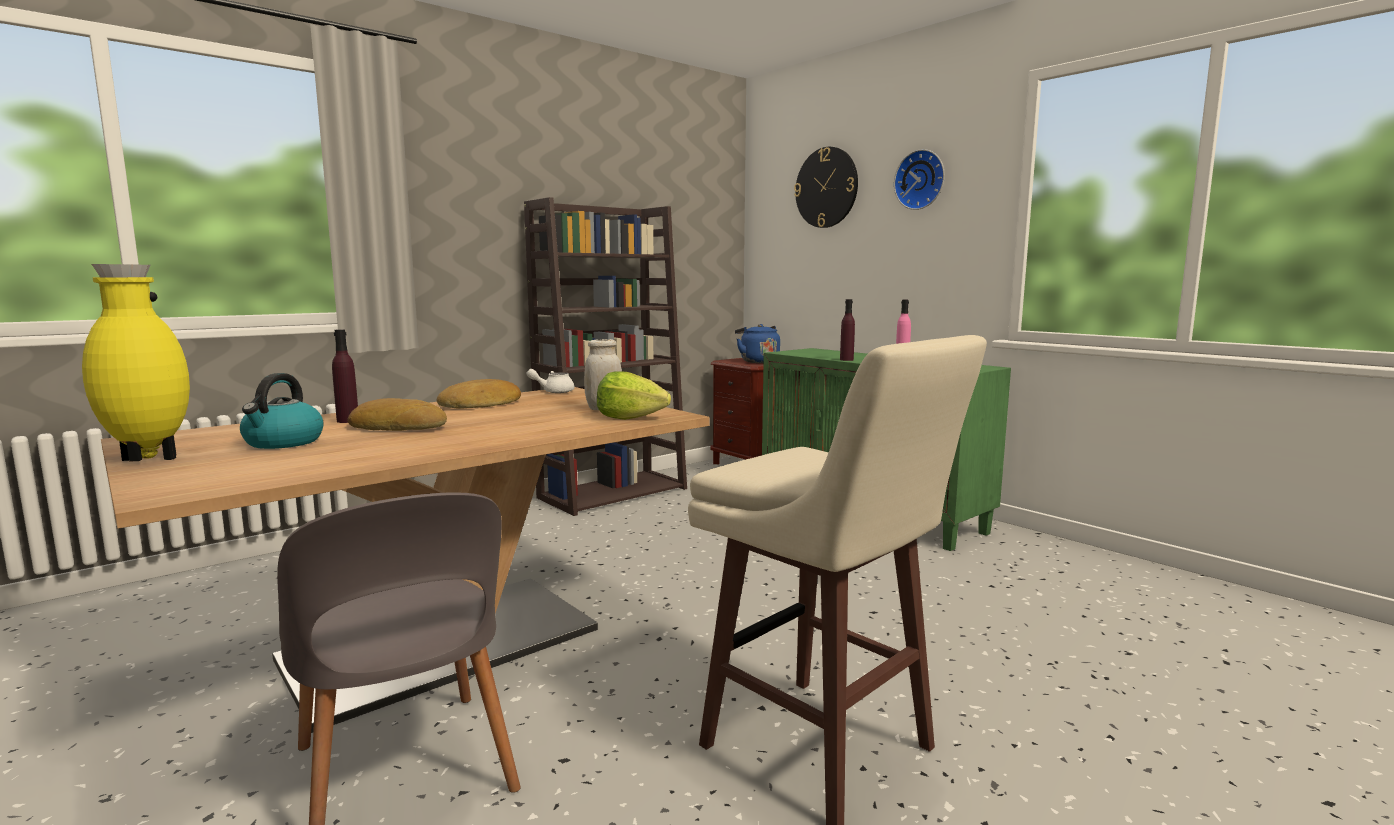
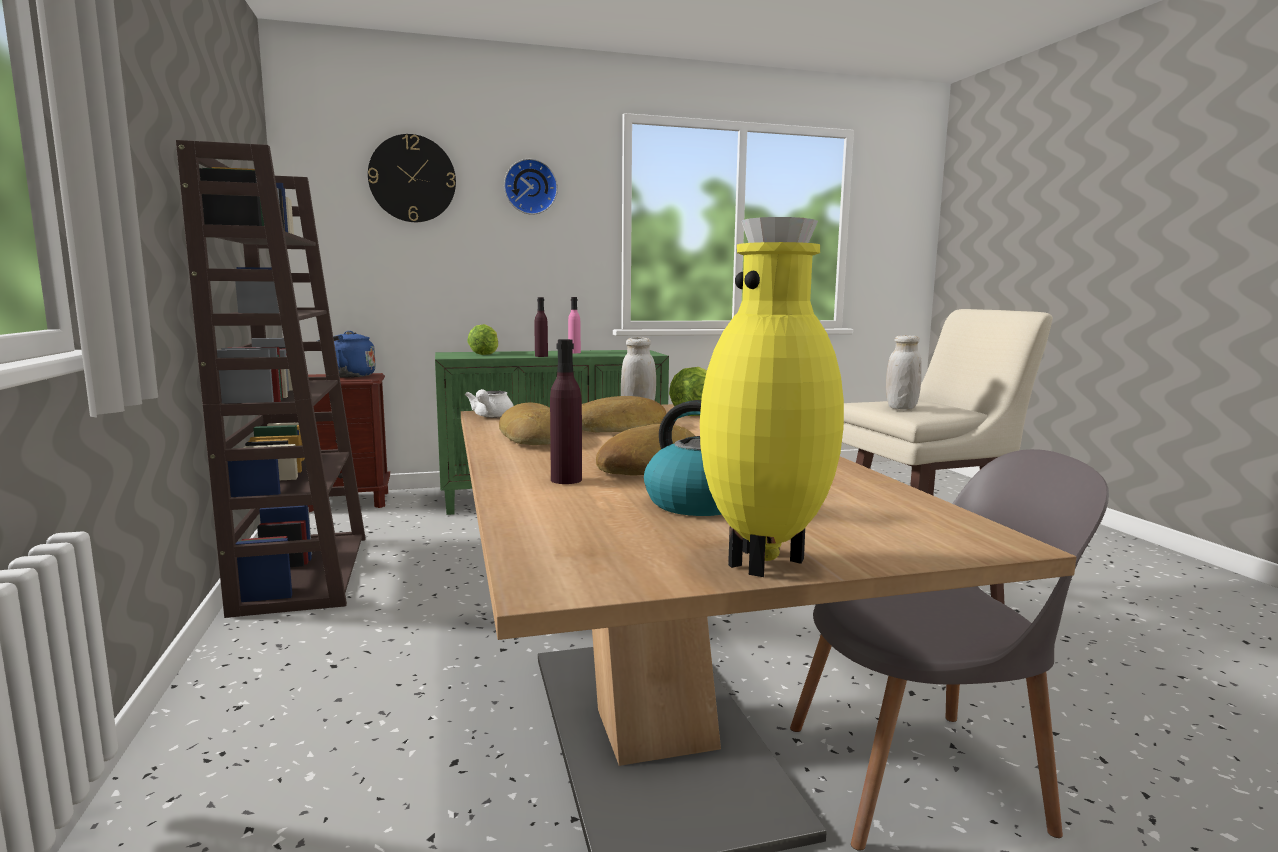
camera: 65 degrees left, 0 degrees up
none -> lettuce [467,324,498,355]
none -> bread [582,396,667,433]
none -> white jar [886,335,922,410]

